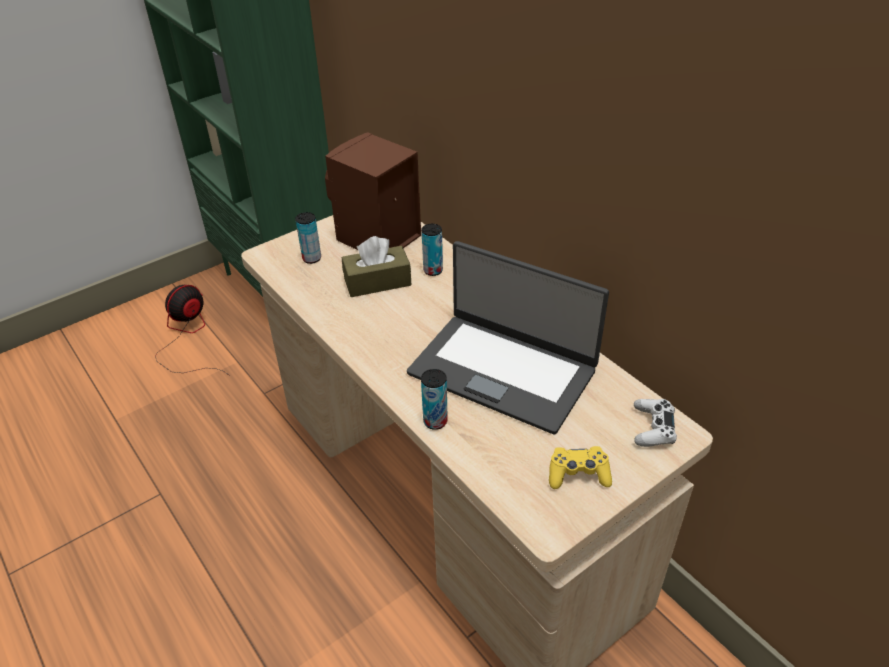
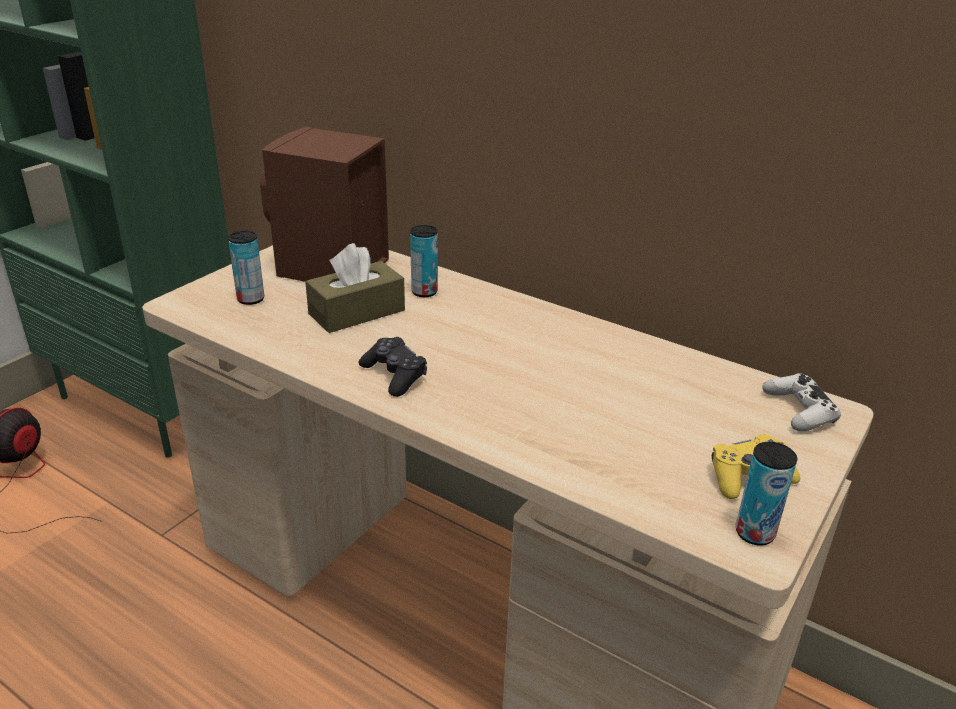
camera: 20 degrees left, 10 degrees down
laptop [407,241,609,435] -> none
can [421,369,448,430] -> can moved to [736,442,797,546]
none -> black game controller [358,337,427,397]

